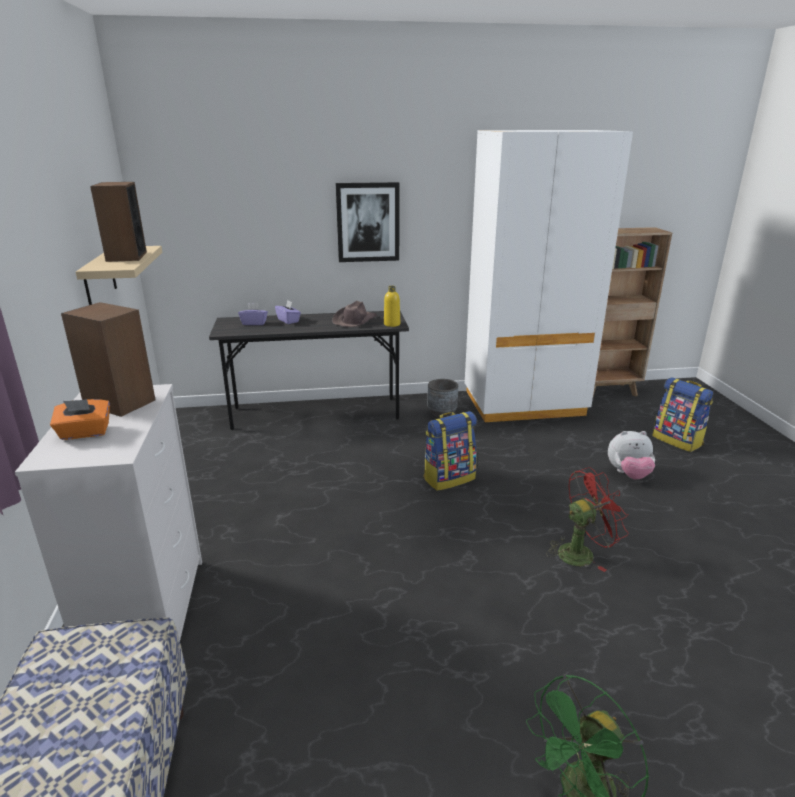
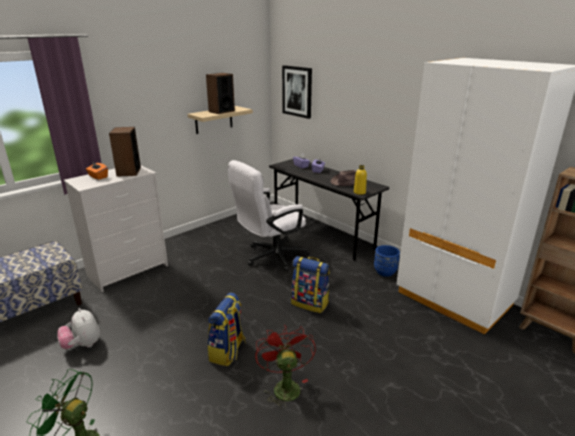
camera: 55 degrees right, 0 degrees up
picture [336,182,399,262] -> picture moved to [282,65,312,119]
grey planter [427,379,458,418] -> blue planter [374,245,400,277]
red fan [546,467,629,572] -> red fan turned 135 degrees counterclockwise [255,325,316,409]
plush toy [608,431,655,480] -> plush toy moved to [57,308,100,349]
backpack [652,377,713,452] -> backpack moved to [207,293,246,367]
none -> white office chair [228,160,310,271]

